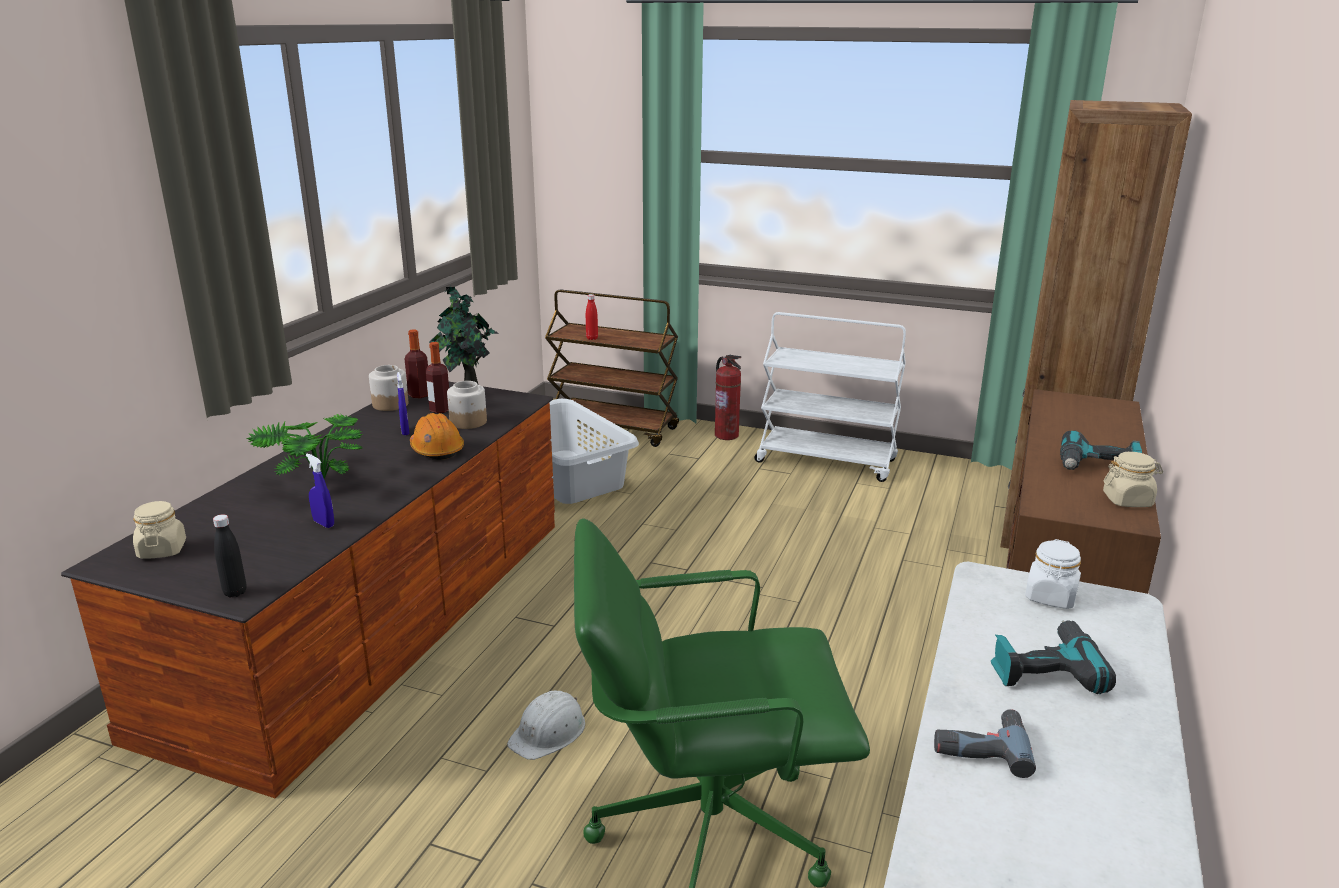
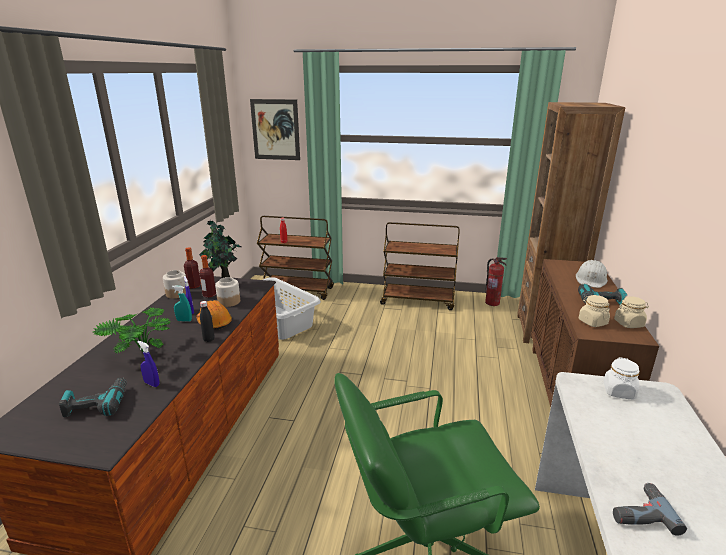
camera: 10 degrees left, 0 degrees up
beige jar [133,501,186,559] -> beige jar moved to [579,295,610,327]
black bottle [213,514,247,597] -> black bottle moved to [200,301,215,342]
white hard hat [507,691,585,760] -> white hard hat moved to [576,260,608,288]
fire extinguisher [715,355,741,440] -> fire extinguisher moved to [485,257,507,306]
white cart [754,312,906,482] -> brown cart [380,222,460,310]
power drill [991,620,1116,694] -> power drill moved to [59,377,127,417]
none -> turquoise spray bottle [172,285,192,322]
none -> picture [250,99,300,160]

